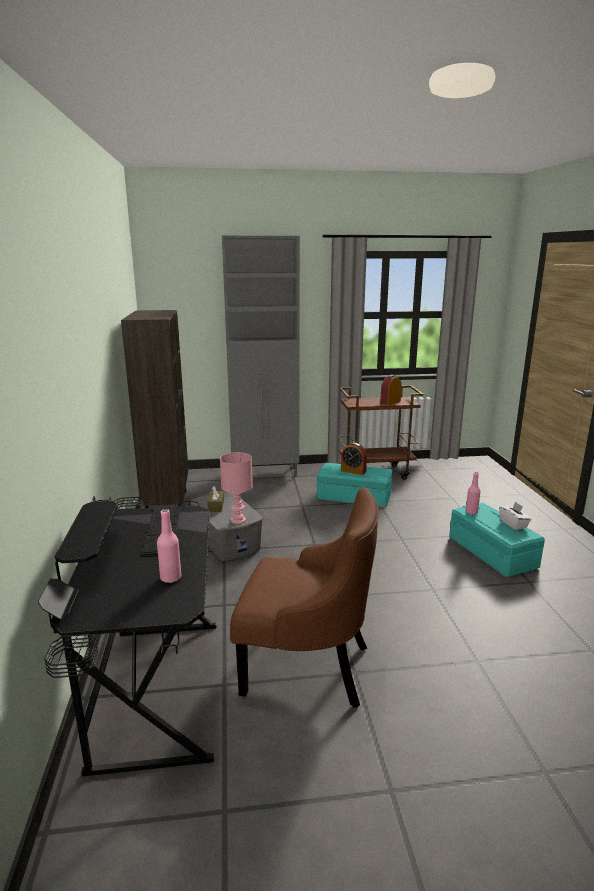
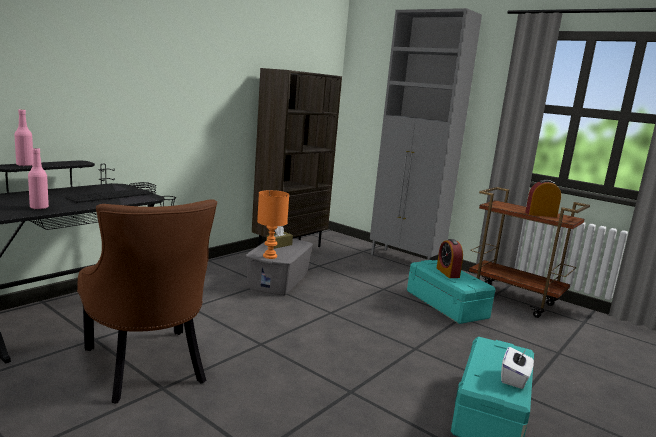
camera: 45 degrees right, 5 degrees down
pink table lamp [220,452,253,524] -> orange table lamp [257,190,289,259]
pink bottle [466,472,481,514] -> pink bottle moved to [14,109,33,166]

